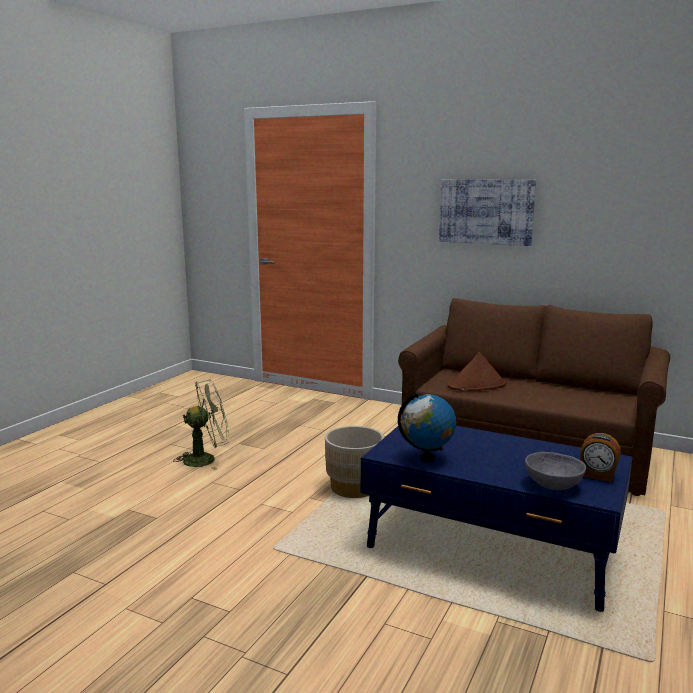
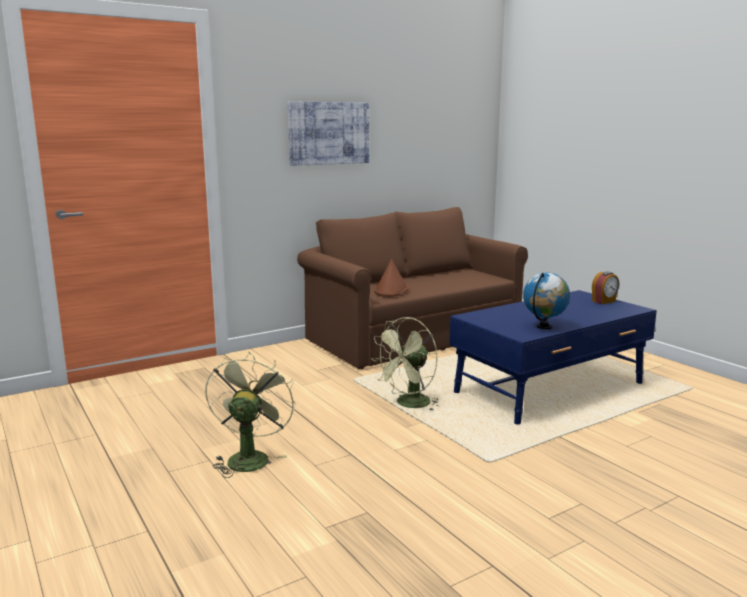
camera: 60 degrees left, 0 degrees up
beige planter [325,426,384,498] -> green fan [371,317,438,410]
grey bowl [525,452,586,490] -> none

